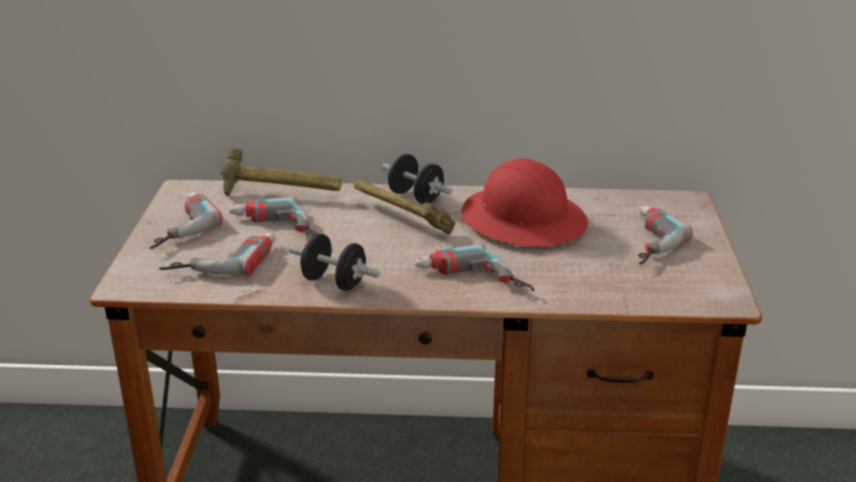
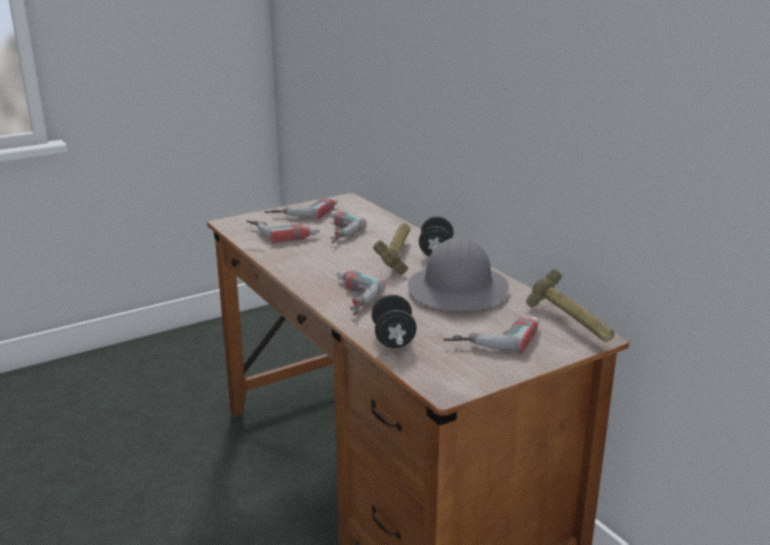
camera: 55 degrees right, 5 degrees down
hammer [220,148,342,196] -> hammer moved to [526,269,614,342]
black dumbbell [289,234,381,291] -> black dumbbell moved to [371,295,417,348]
red hard hat [461,158,588,247] -> grey hard hat [408,237,509,311]

